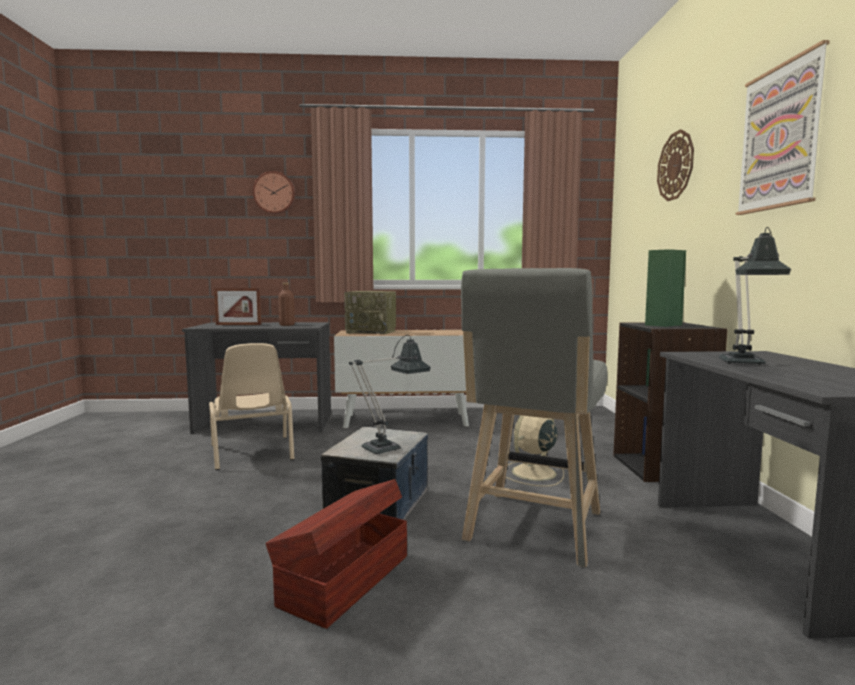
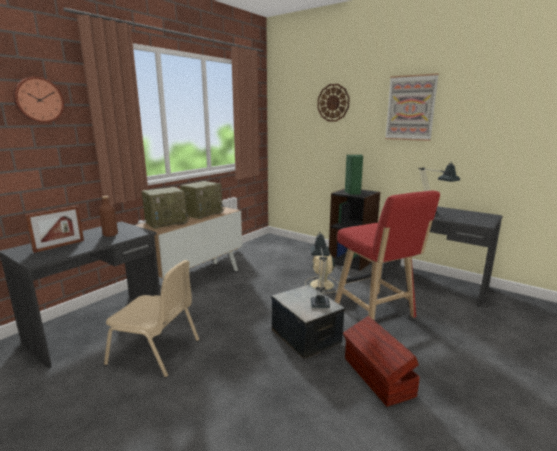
camera: 50 degrees left, 10 degrees up
grey stool [461,268,607,567] -> red stool [335,191,440,321]
none -> radio [180,181,224,219]

